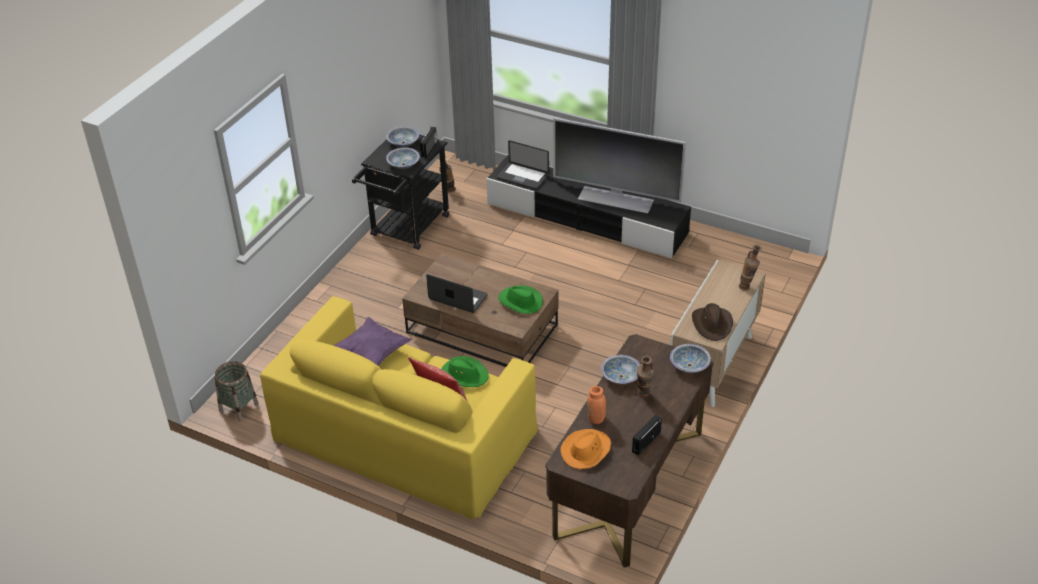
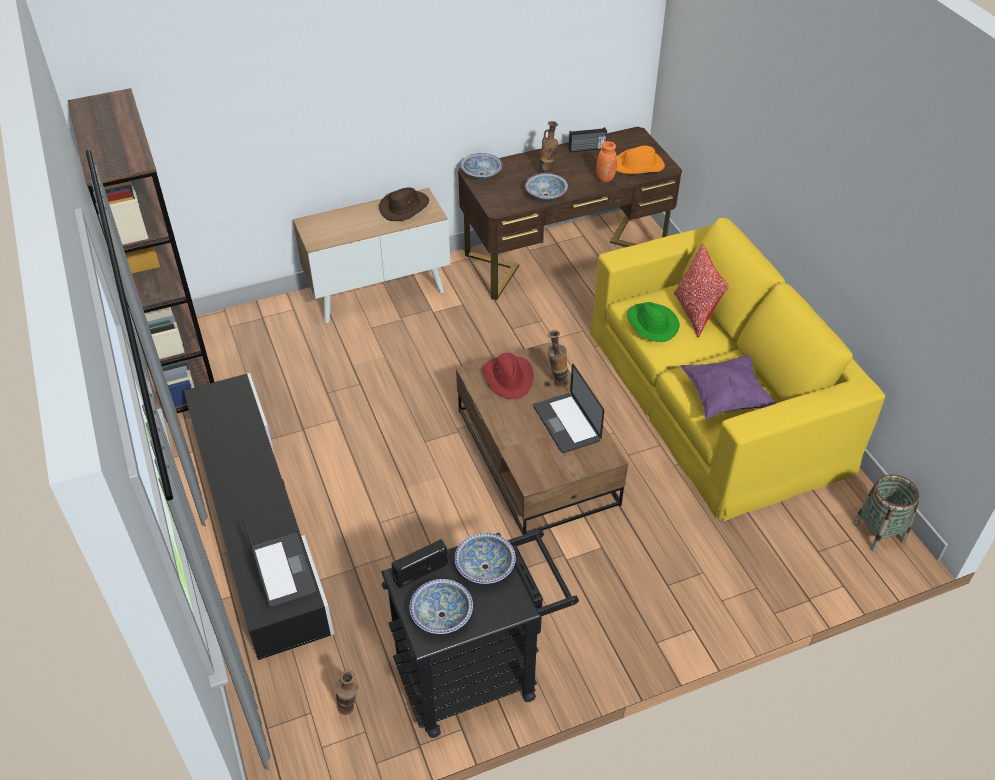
camera: 140 degrees left, 5 degrees up
green hat [498,285,543,314] -> red hat [483,353,534,399]
television [553,118,686,213] -> none
vase [739,245,761,291] -> vase moved to [547,330,568,388]
none -> brown bookcase [68,88,214,421]

